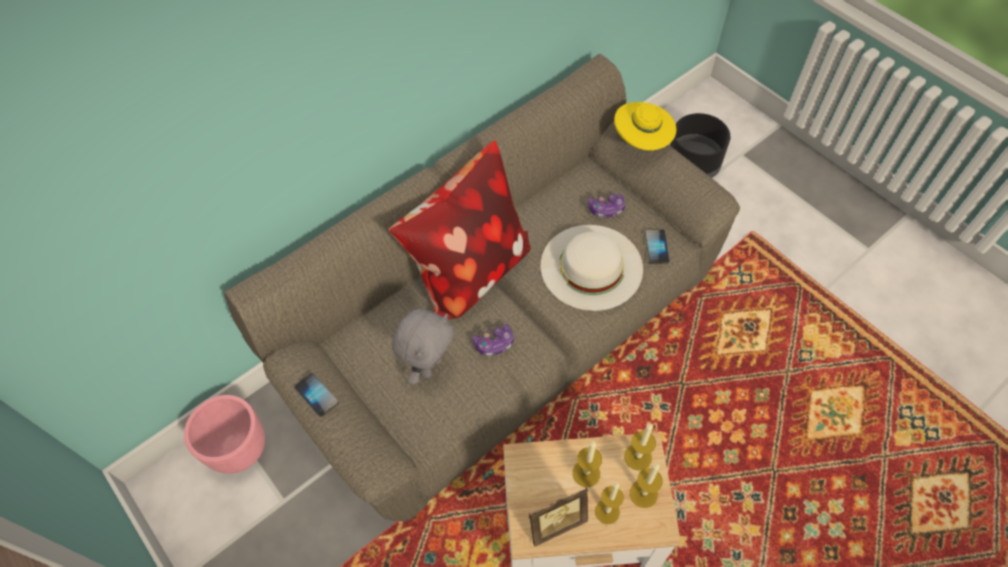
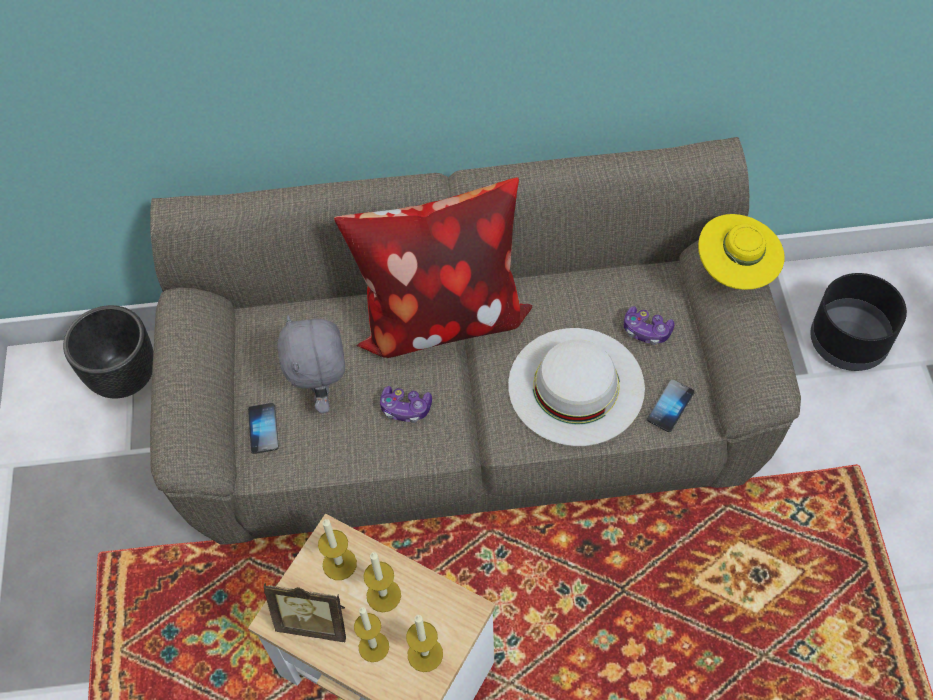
camera: 35 degrees right, 0 degrees up
pink planter [184,395,265,474] -> black planter [63,305,153,399]
phone [294,373,339,417] -> phone moved to [248,403,279,454]
grey plush toy [392,309,454,384] -> grey plush toy turned 105 degrees clockwise [277,315,345,413]
candle [624,424,656,471] -> candle moved to [318,519,357,580]

